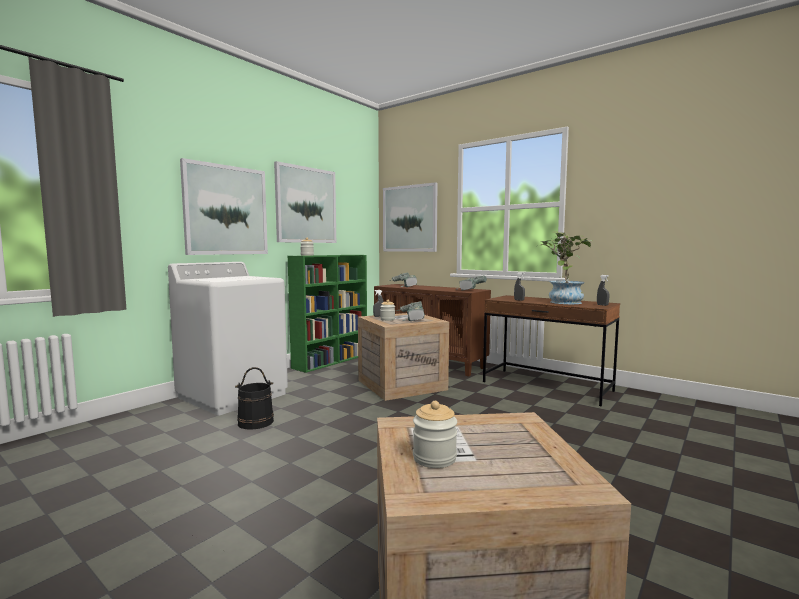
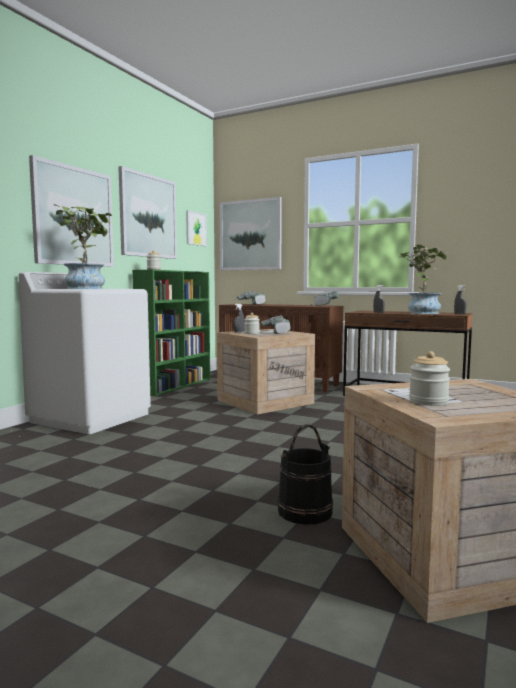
camera: 10 degrees left, 0 degrees up
black bucket [235,367,274,430] -> black bucket moved to [278,424,333,525]
none -> potted plant [53,204,112,289]
none -> picture [186,210,207,246]

